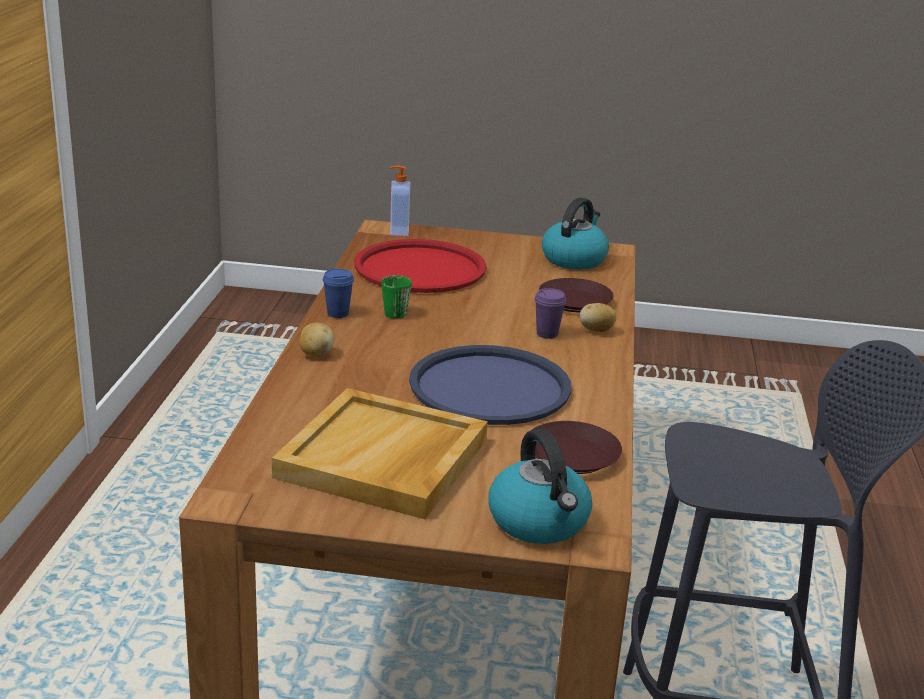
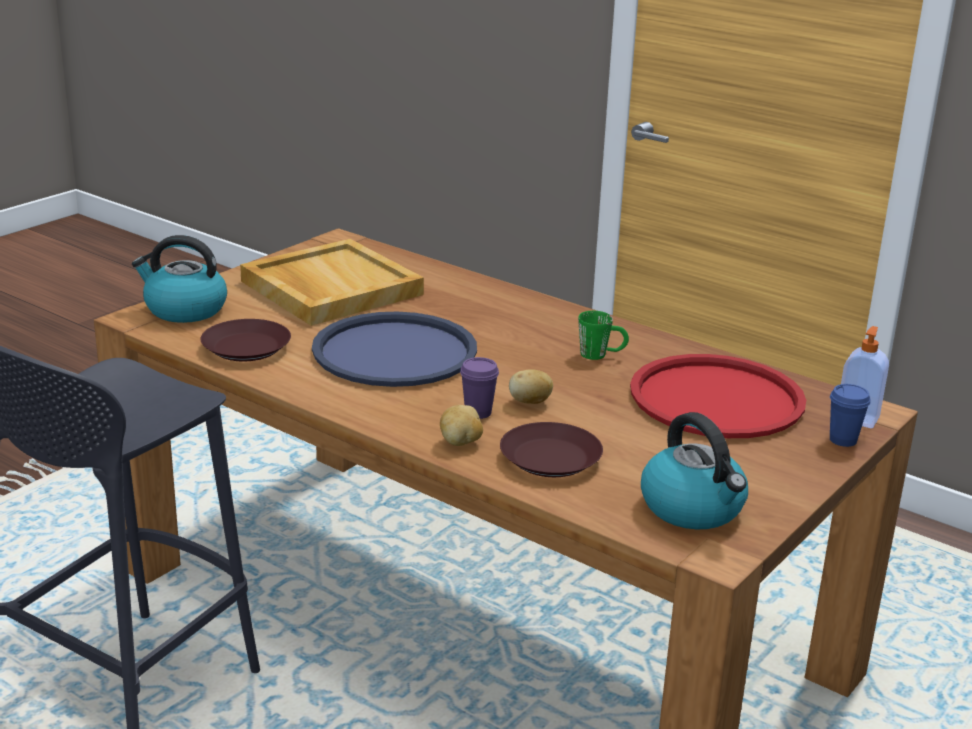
camera: 120 degrees right, 0 degrees up
potato [299,323,334,357] -> potato moved to [509,369,553,404]
blue cup [323,269,354,318] -> blue cup moved to [830,384,871,447]

